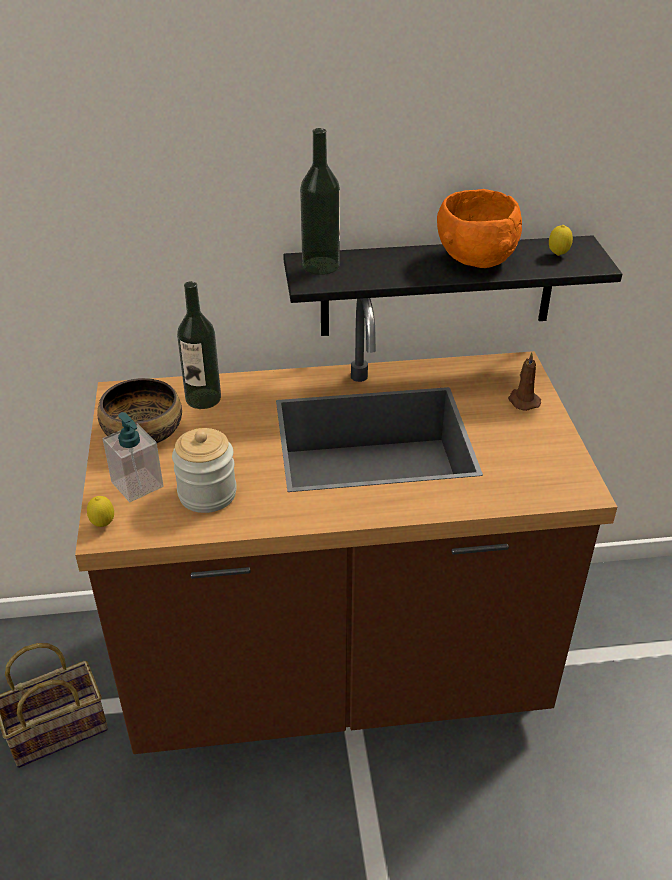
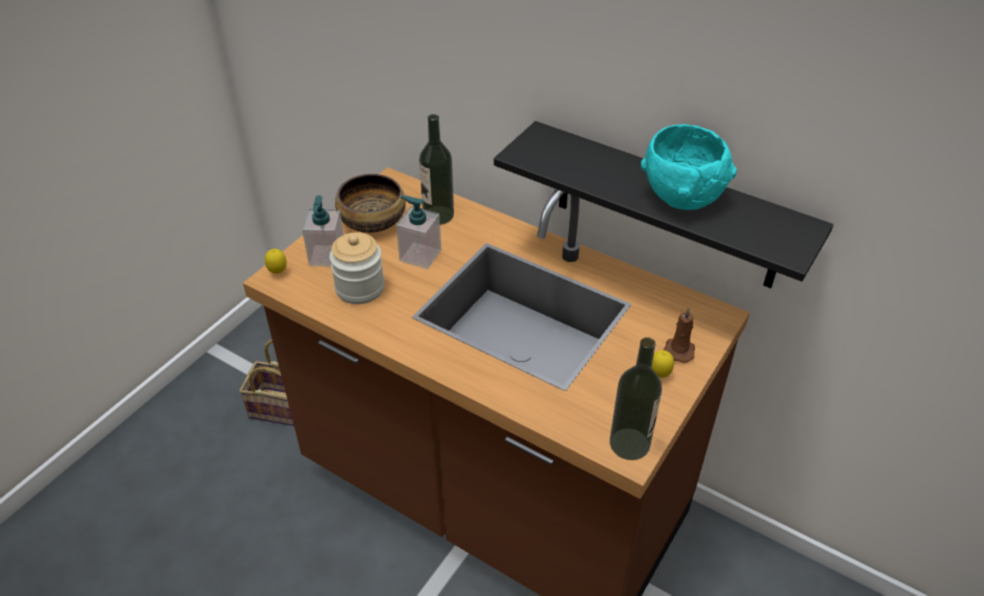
camera: 40 degrees right, 5 degrees up
bottle [300,128,340,275] -> bottle moved to [610,337,662,460]
orange bowl [437,189,522,268] -> turquoise bowl [641,124,737,210]
lemon [549,225,573,256] -> lemon moved to [652,350,674,378]
none -> soap dispenser [396,195,441,269]

